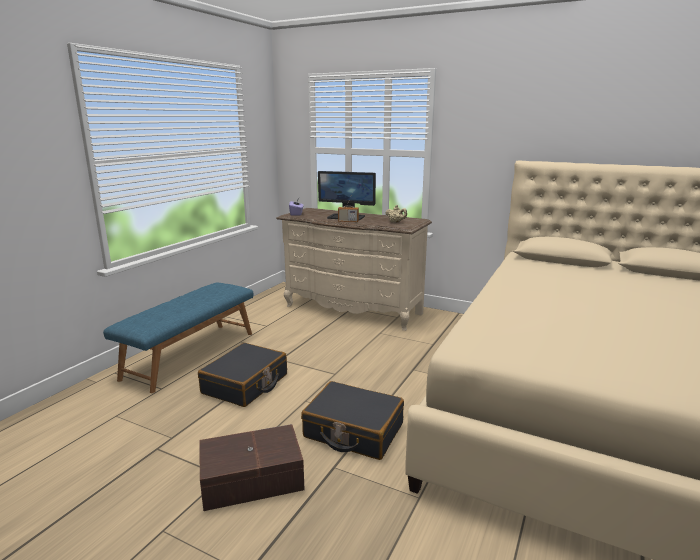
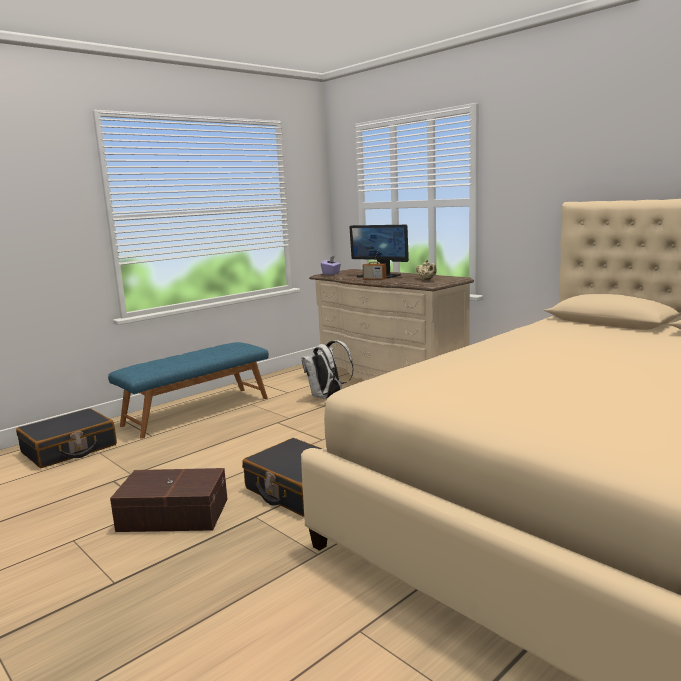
camera: 20 degrees right, 5 degrees down
black suitcase [198,343,287,407] -> black suitcase moved to [16,408,117,468]
none -> white backpack [301,340,354,399]

